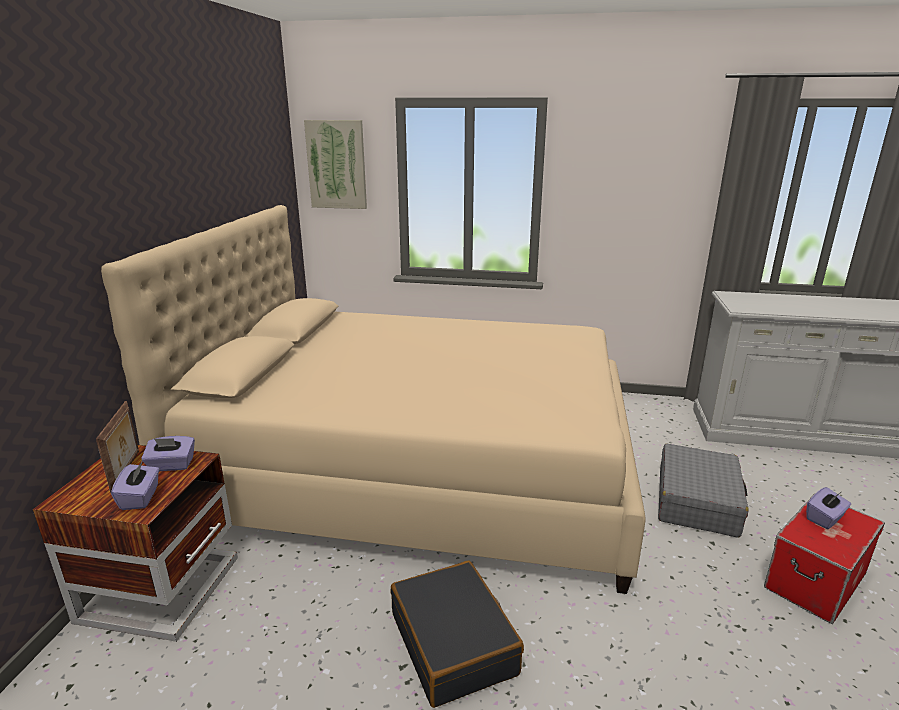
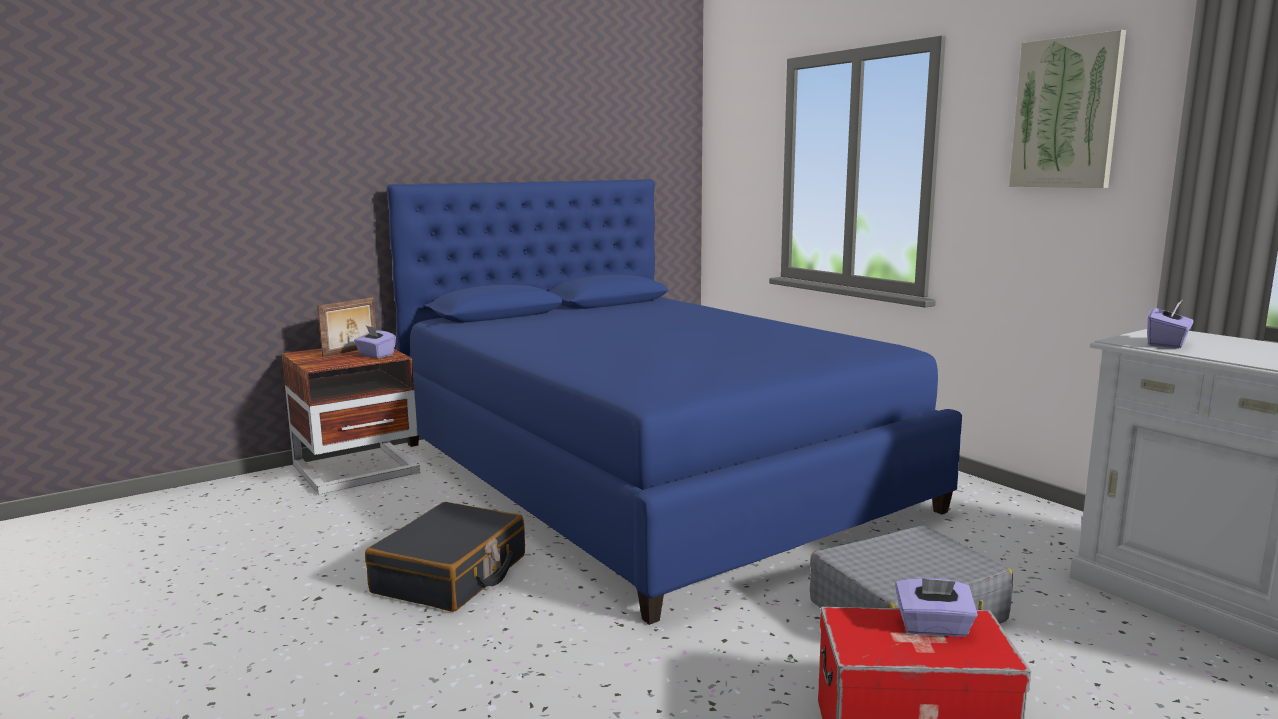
camera: 45 degrees right, 10 degrees down
beige bed [101,205,646,594] -> blue bed [387,179,962,625]
purple tissue box [111,462,159,510] -> purple tissue box moved to [1147,301,1194,349]
picture [304,120,367,209] -> picture moved to [1009,30,1126,188]

